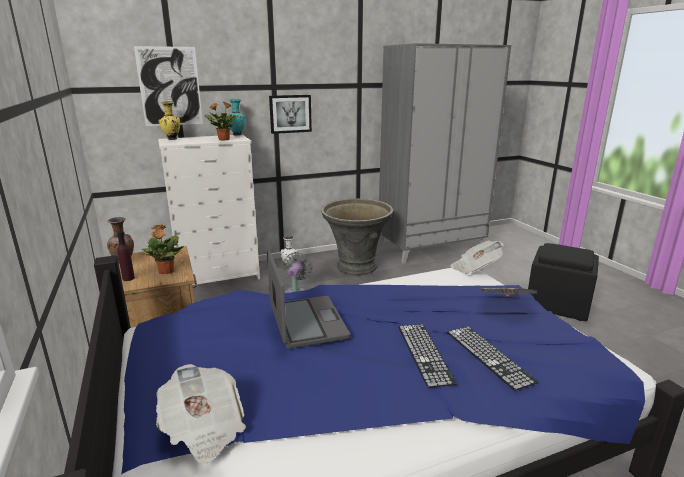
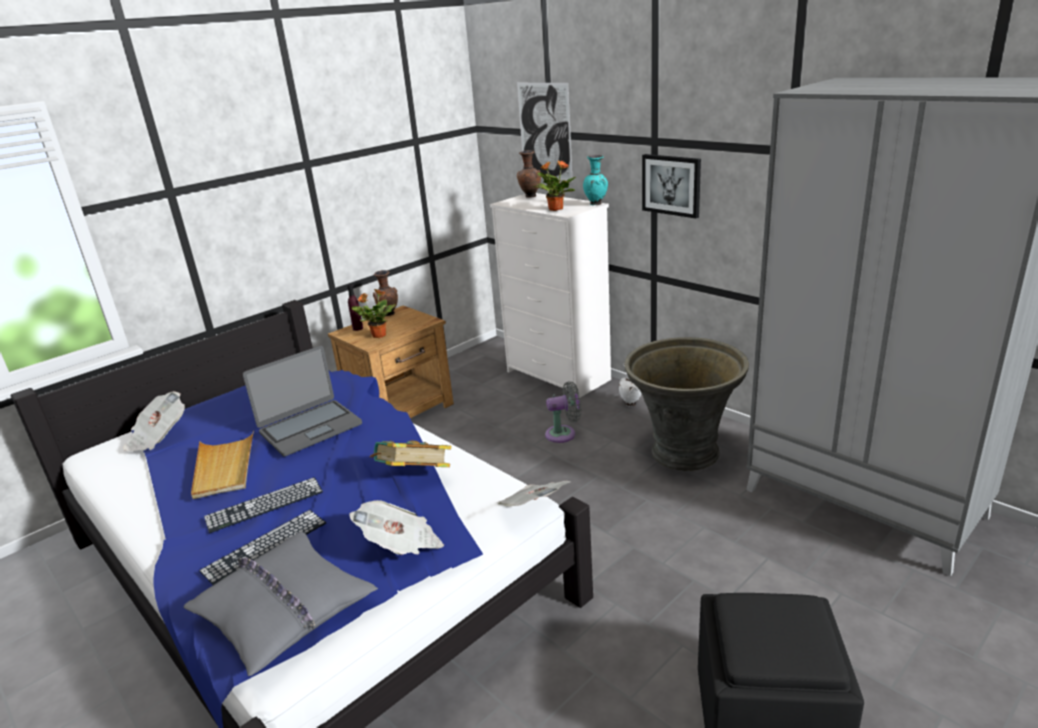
camera: 70 degrees right, 5 degrees up
yellow vase [159,101,180,140] -> brown vase [517,150,541,197]
none -> grey pillow [184,532,378,676]
none -> beige tray [191,431,254,499]
none -> book [370,440,451,467]

